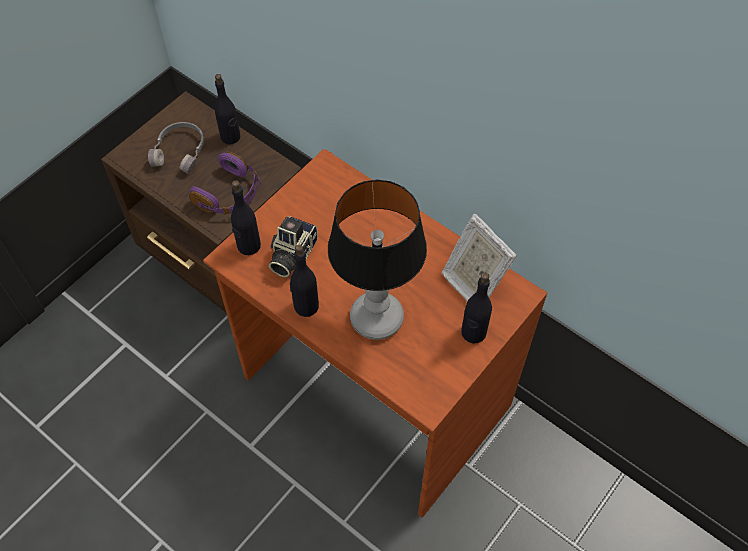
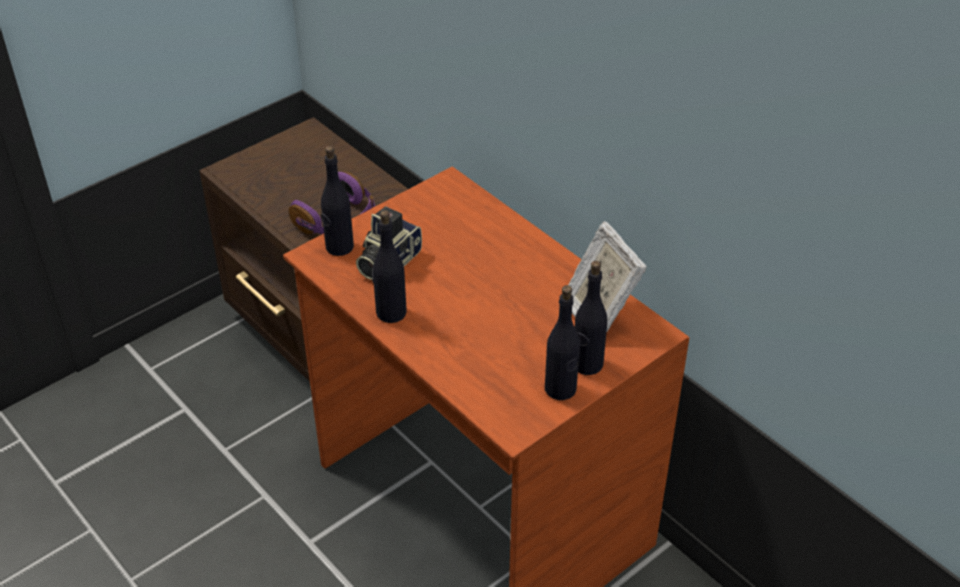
camera: 10 degrees right, 15 degrees down
grey headphones [148,122,204,174] -> none
black bottle [215,74,240,145] -> black bottle moved to [545,285,580,400]
table lamp [328,179,427,340] -> none

